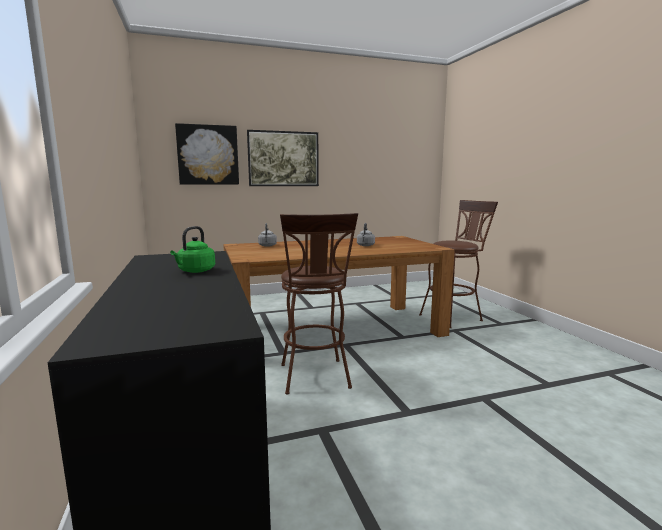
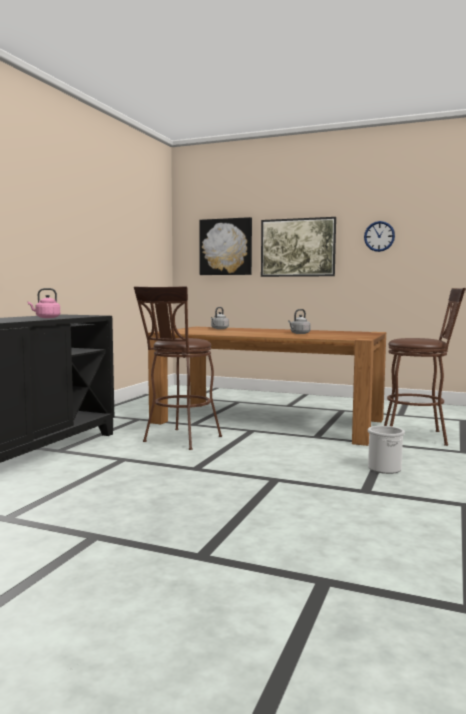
camera: 40 degrees right, 5 degrees down
green kettle [170,226,215,273] -> pink kettle [28,288,60,318]
none -> wall clock [364,221,395,252]
none -> bucket [368,426,405,474]

